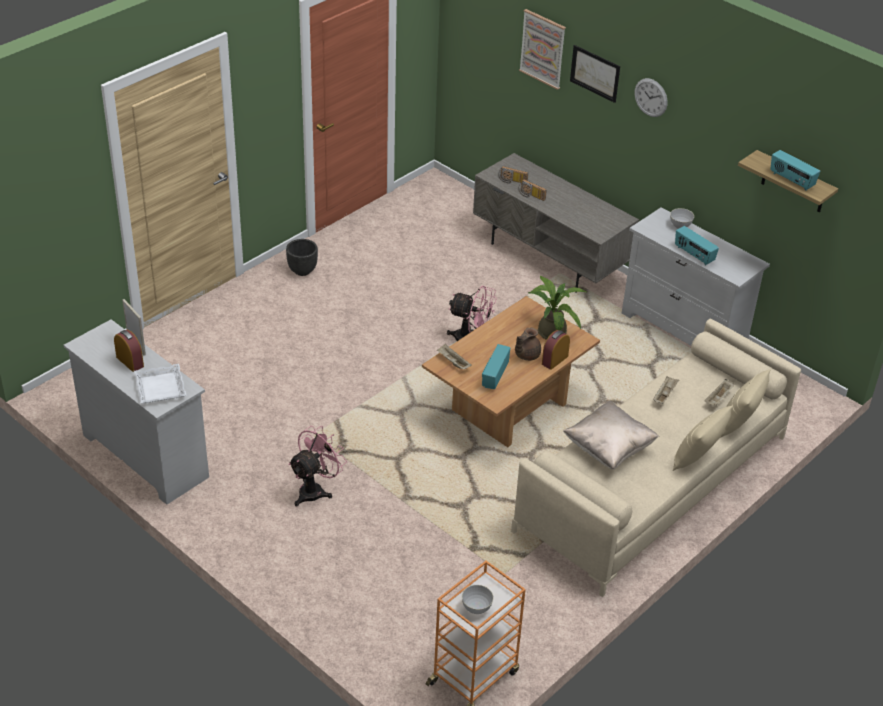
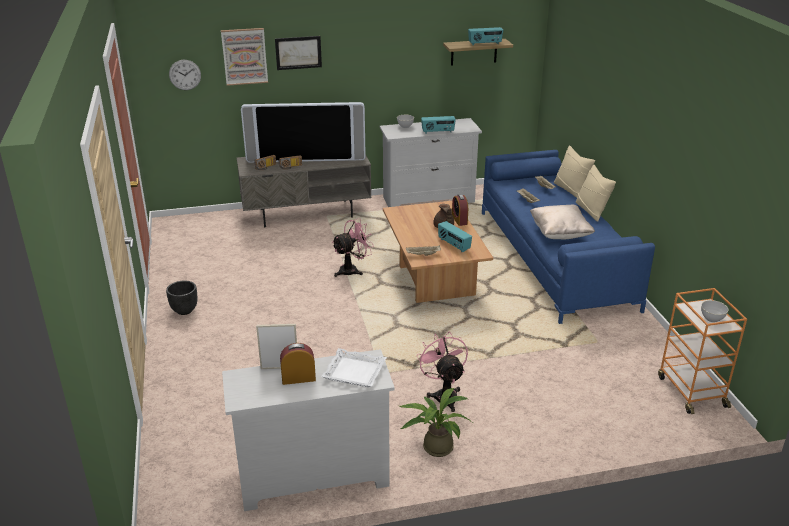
camera: 55 degrees left, 10 degrees down
beige sofa [511,318,801,597] -> blue sofa [482,150,655,324]
potted plant [528,276,586,340] -> potted plant moved to [399,388,472,457]
wall clock [635,78,668,117] -> wall clock moved to [169,60,201,90]
none -> television [241,102,366,163]

